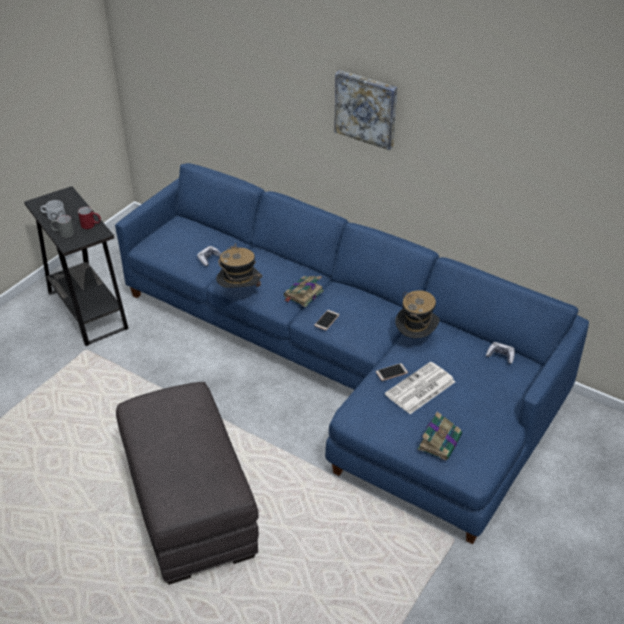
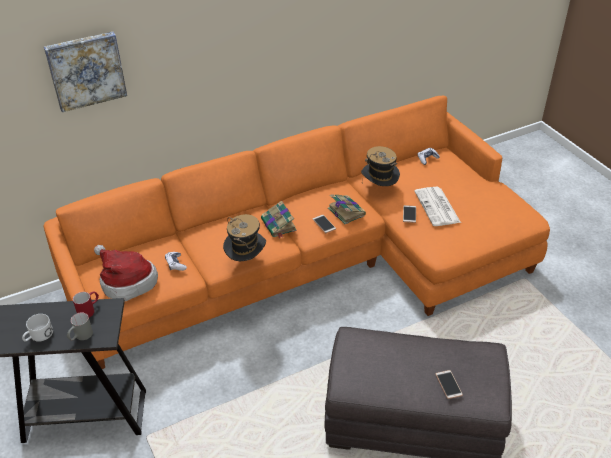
camera: 60 degrees left, 0 degrees up
blue sofa [115,163,589,544] -> orange sofa [44,96,550,369]
picture [334,70,397,150] -> picture moved to [44,32,127,112]
book [418,412,462,461] -> book moved to [328,194,366,225]
none -> hat [94,245,158,301]
none -> phone [436,370,463,399]

